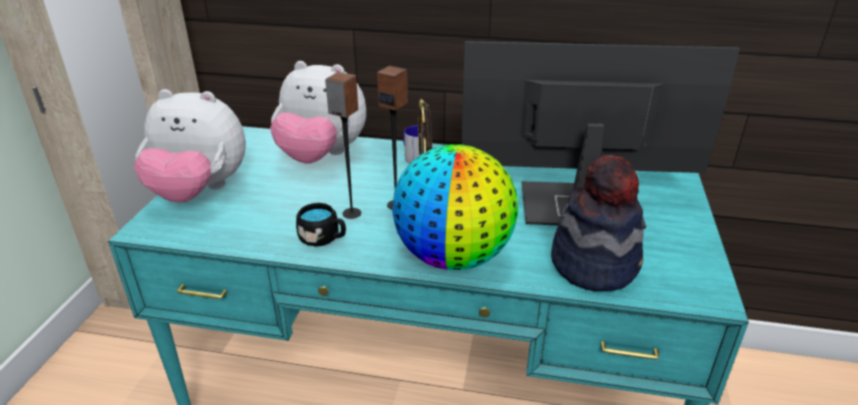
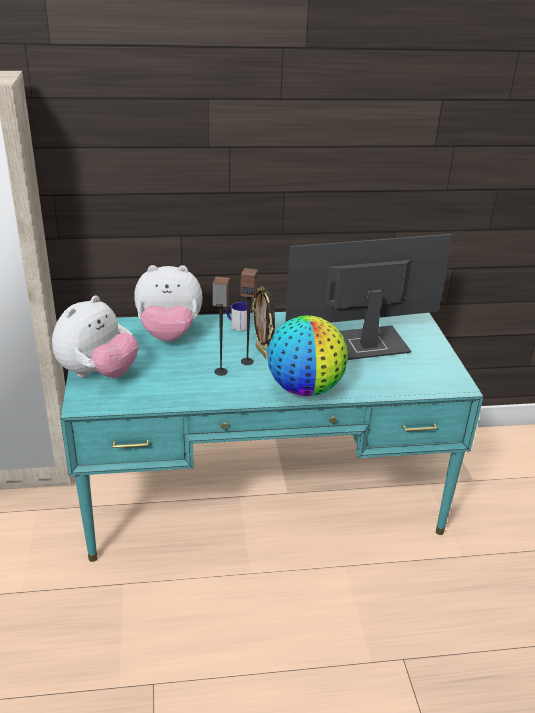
camera: 20 degrees left, 0 degrees up
plush toy [134,89,246,203] -> plush toy turned 45 degrees counterclockwise [52,295,139,378]
black mug [296,203,346,247] -> none
hat [551,154,643,291] -> none

